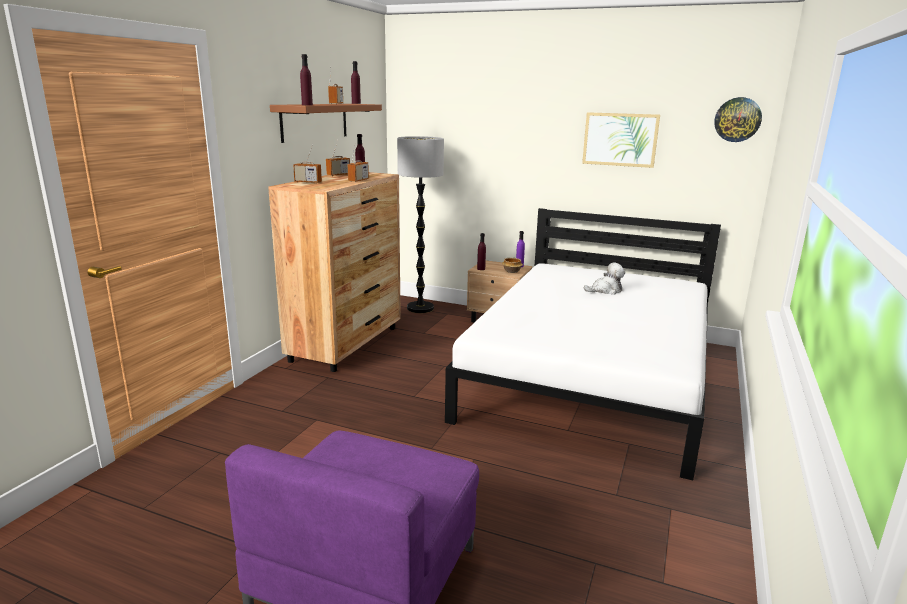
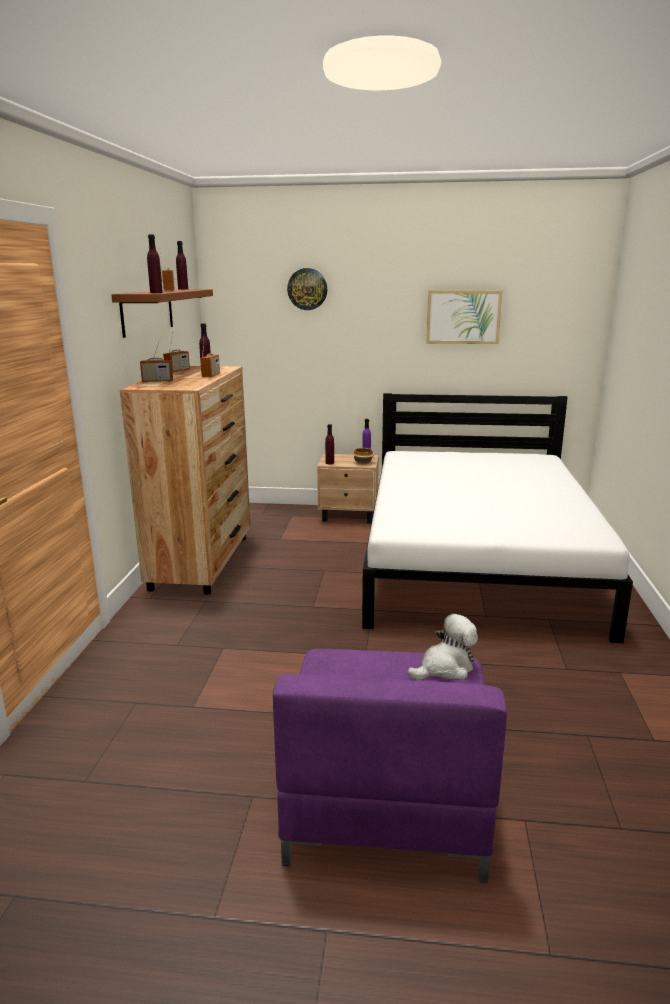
camera: 15 degrees left, 0 degrees up
floor lamp [397,136,444,313] -> none
plush toy [584,262,625,295] -> plush toy moved to [407,614,478,680]
wall clock [714,97,762,142] -> wall clock moved to [287,268,327,310]

